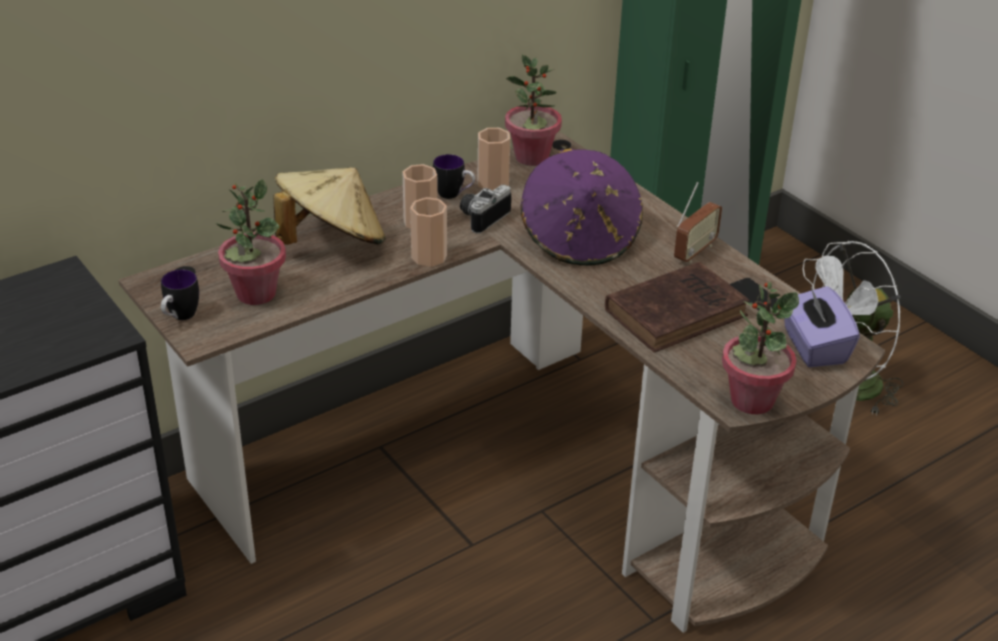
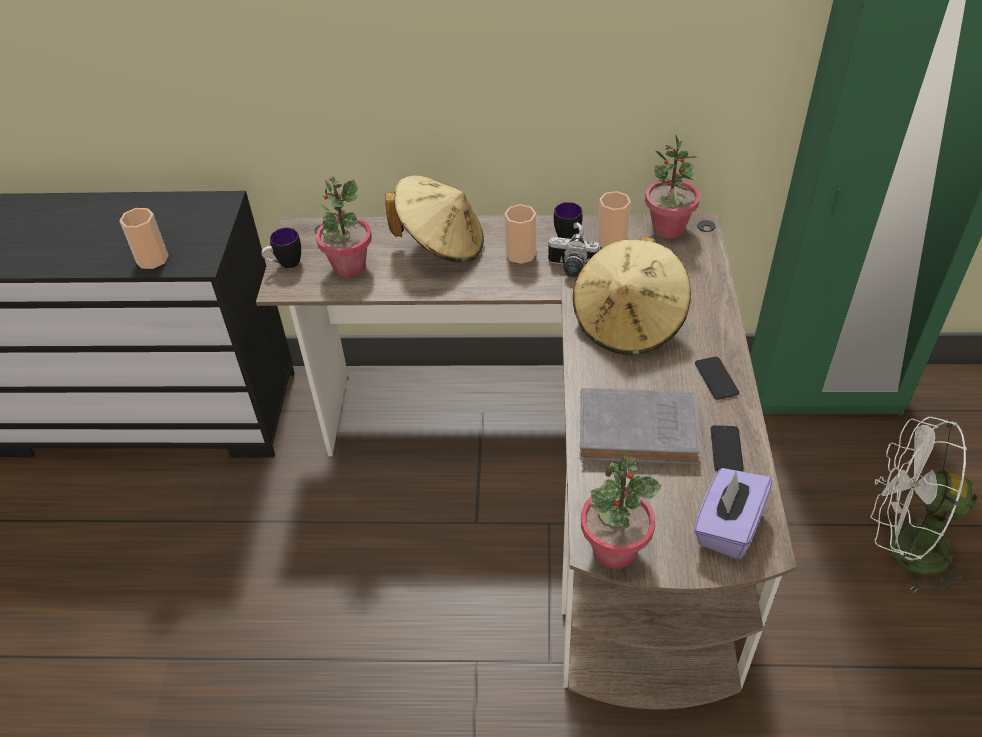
camera: 40 degrees right, 10 degrees up
cup [410,197,447,267] -> cup moved to [120,208,169,269]
camera [460,185,511,234] -> camera turned 150 degrees counterclockwise [548,233,599,277]
purple hat [520,148,643,266] -> beige hat [573,236,691,355]
brown book [605,262,750,353] -> grey book [579,388,700,465]
radio [674,182,722,263] -> phone [695,357,739,400]

